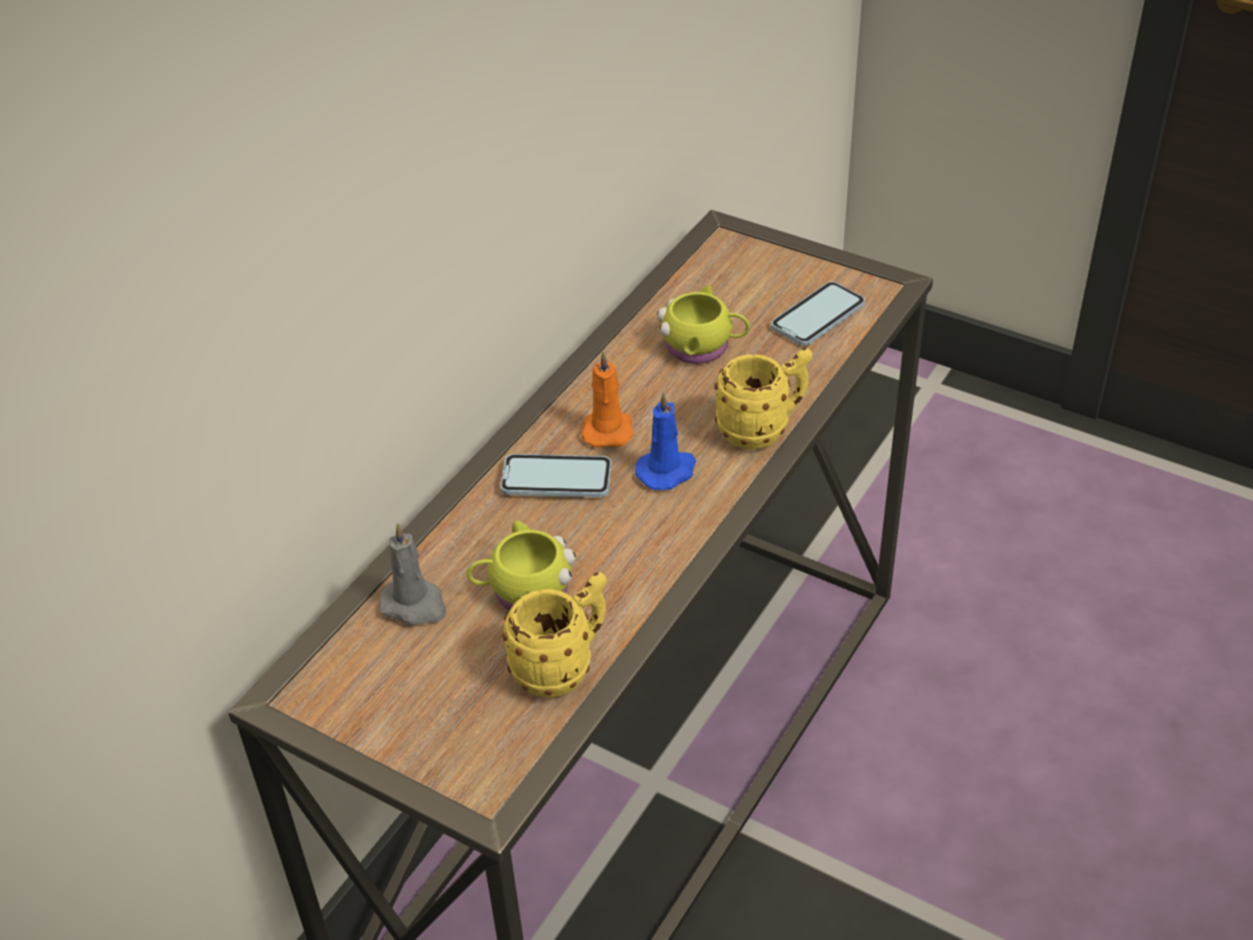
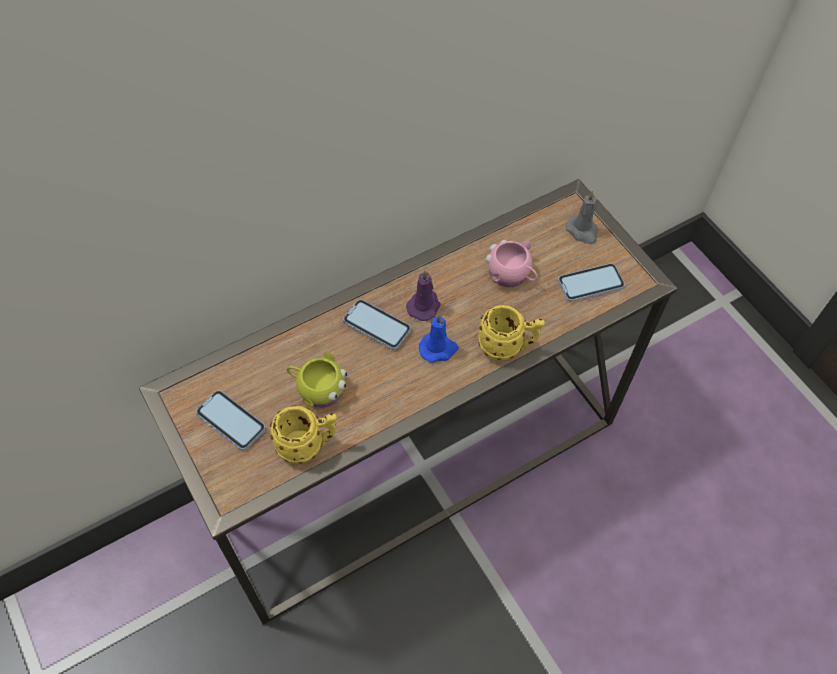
camera: 25 degrees right, 15 degrees up
grey candle [379,523,447,625] -> grey candle moved to [566,191,598,244]
orange candle [581,350,634,448] -> purple candle [406,270,441,321]
yellow mug [657,285,750,364] -> pink mug [485,240,538,287]
none -> phone [196,390,266,450]

